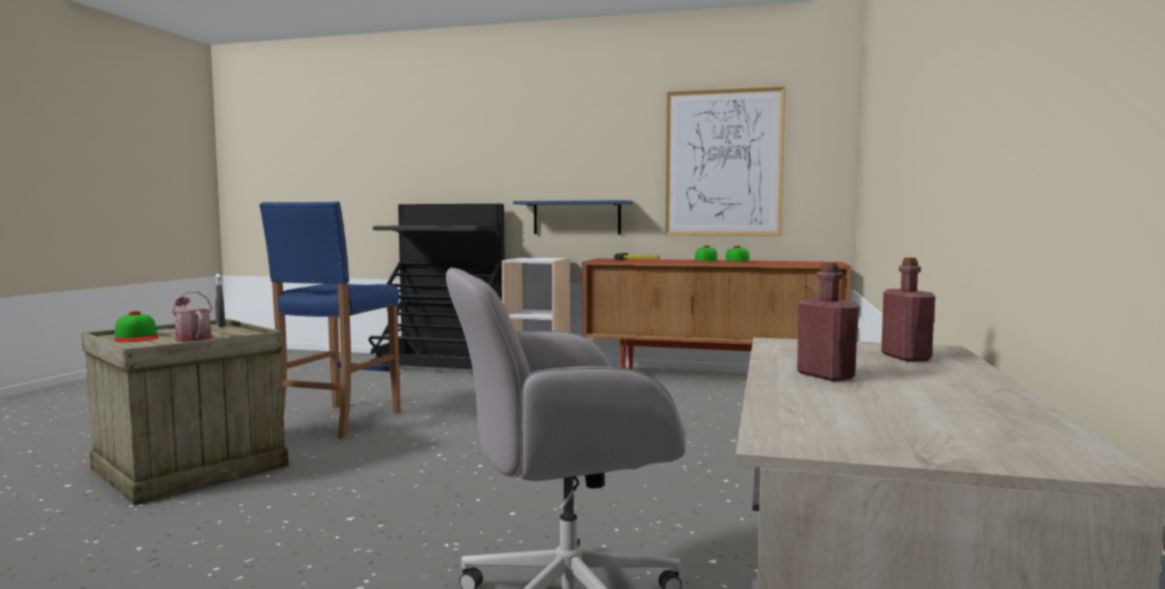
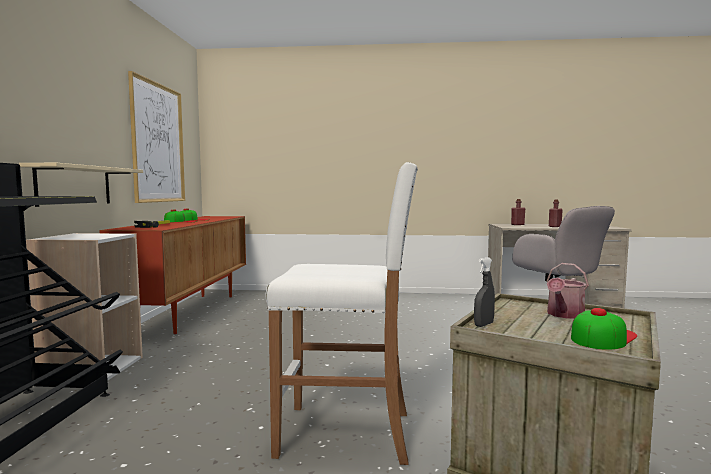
camera: 100 degrees left, 0 degrees up
blue stool [259,202,401,439] -> white stool [266,162,418,465]
blue shelf [513,200,633,234] -> beige shelf [19,163,143,207]

